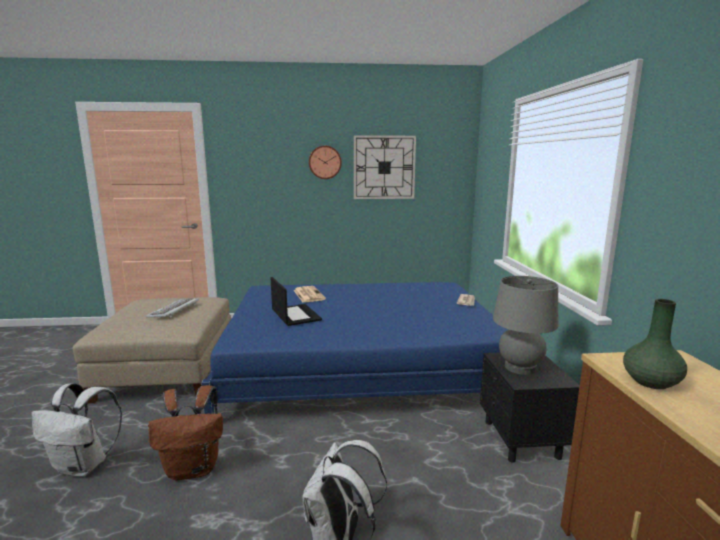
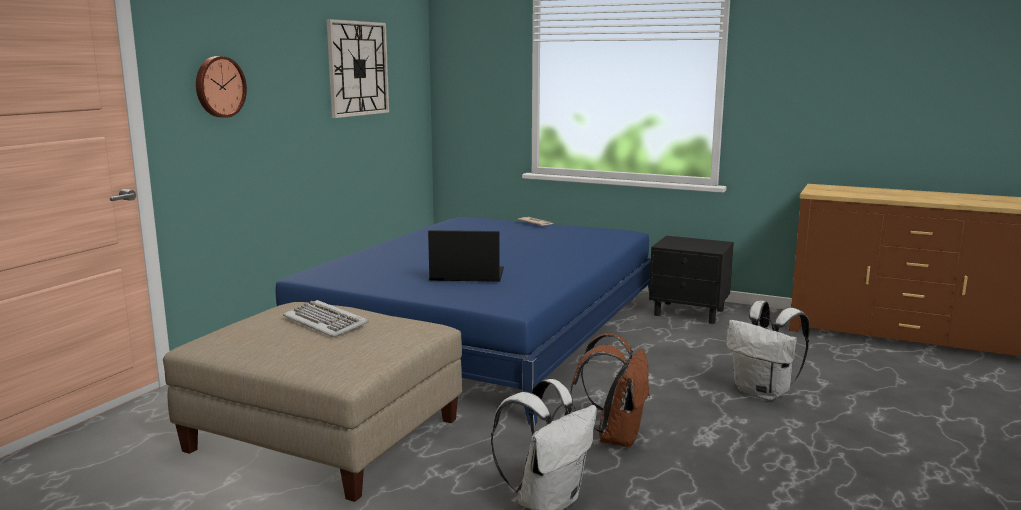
camera: 60 degrees left, 0 degrees up
newspaper [293,286,326,302] -> none
wall clock [309,146,342,179] -> wall clock moved to [196,56,247,118]
grey table lamp [493,276,558,375] -> none
green vase [623,299,687,389] -> none

